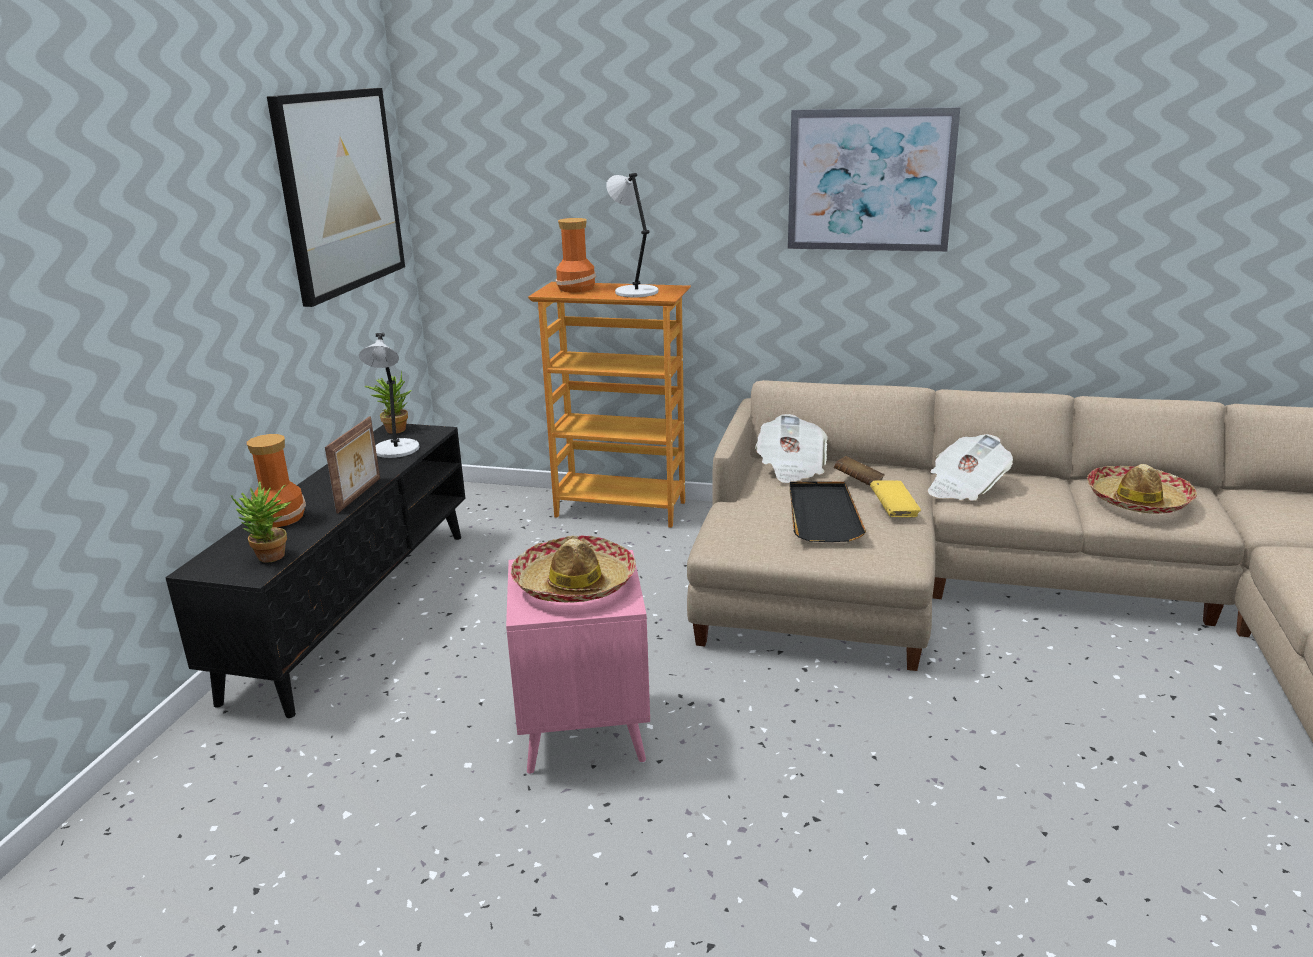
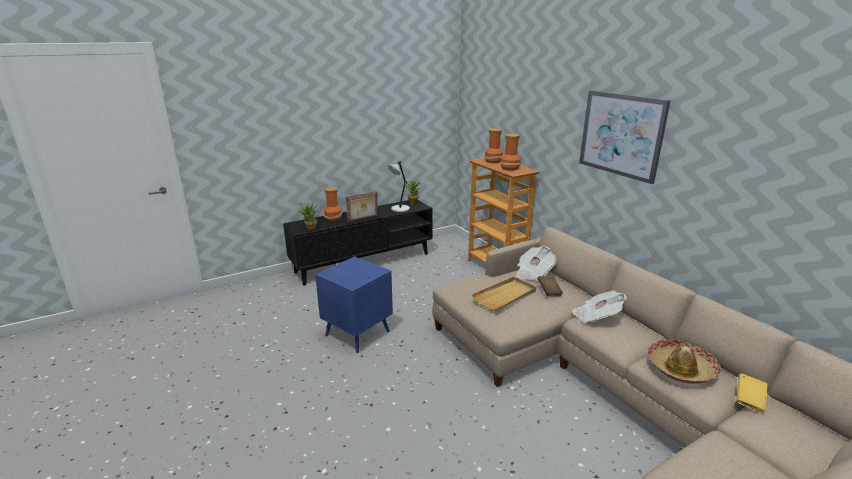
camera: 45 degrees right, 0 degrees up
picture [267,88,405,307] -> none
pink side table [506,550,650,775] -> blue side table [315,256,393,353]
hat [511,535,636,602] -> none
grey table lamp [606,173,659,297] -> vase [500,134,521,171]
black tray [789,481,866,542] -> beige tray [472,277,536,310]
yellow book [870,480,921,517] -> yellow book moved to [736,373,768,413]

